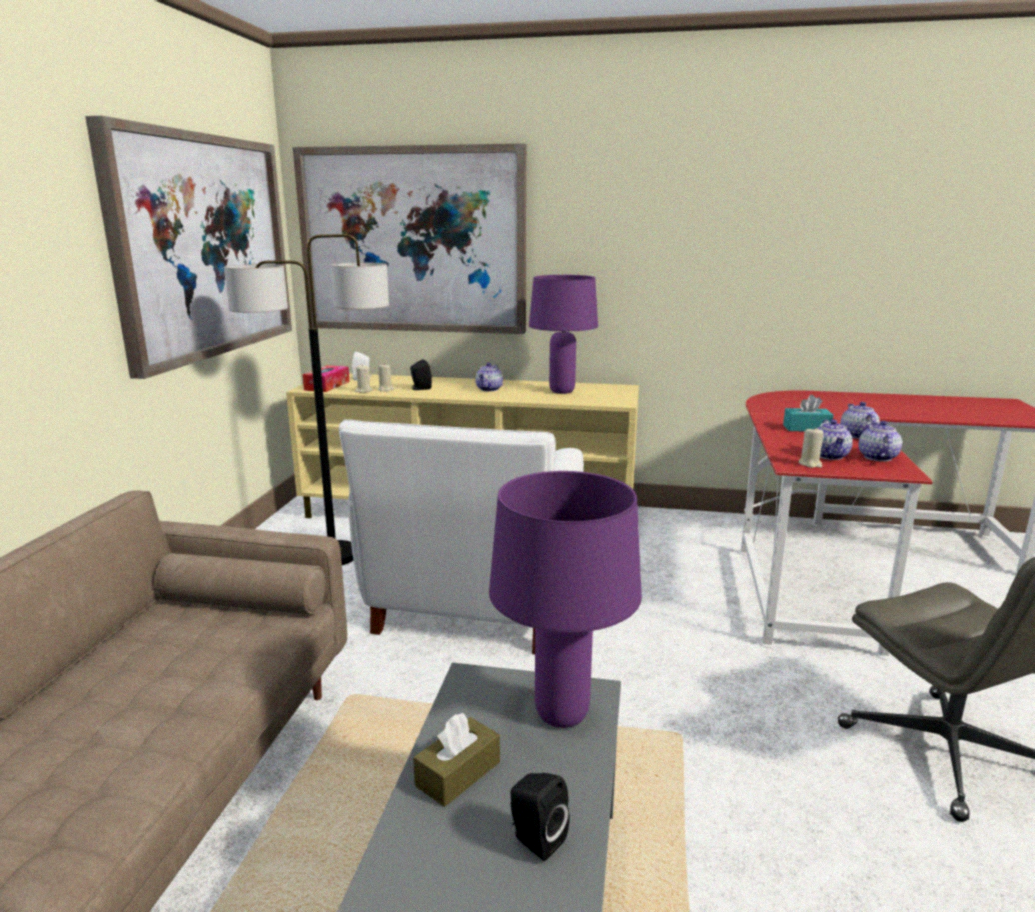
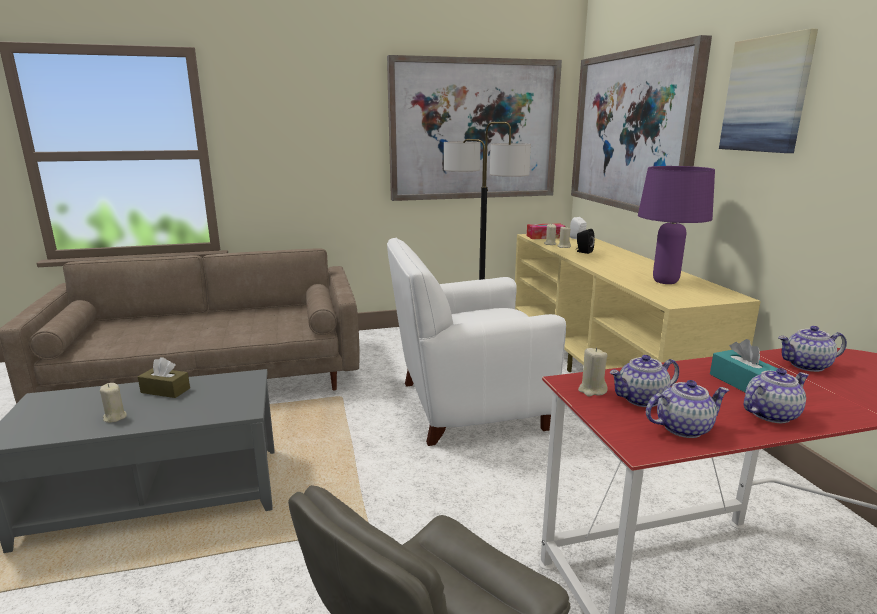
camera: 65 degrees right, 0 degrees up
teapot [475,363,503,392] -> teapot moved to [778,326,847,372]
purple table lamp [489,471,642,728] -> none
black speaker [510,773,570,861] -> beige candle [100,383,127,423]
none -> picture [719,28,818,153]

